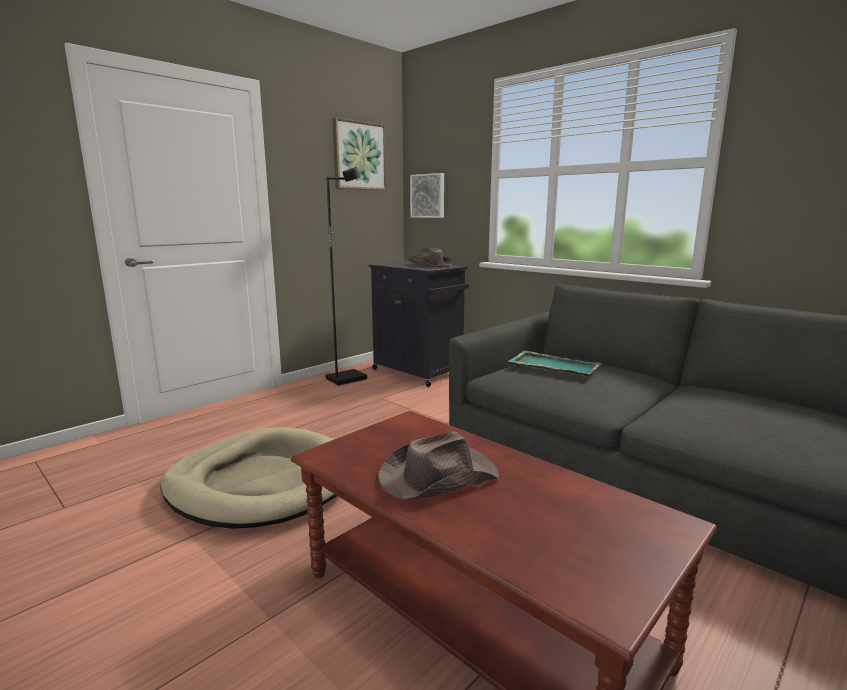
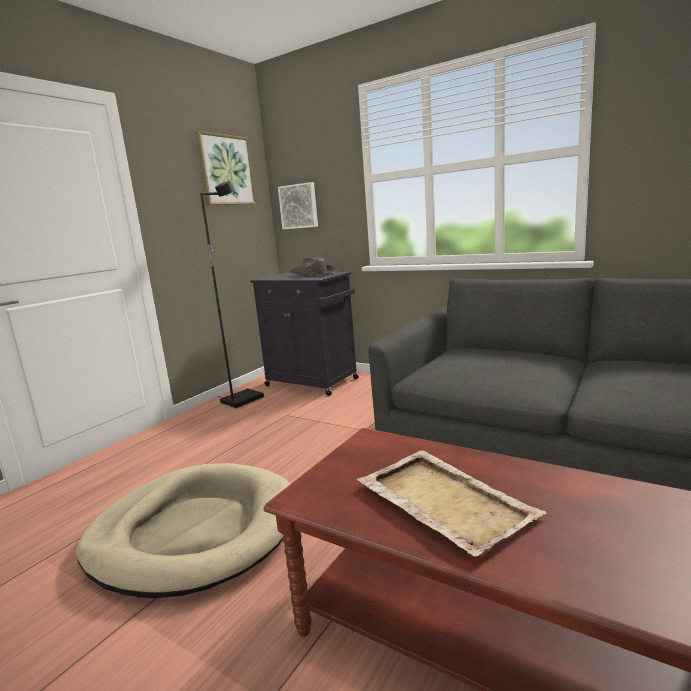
camera: 10 degrees left, 0 degrees up
brown hat [378,431,499,499] -> beige tray [357,450,546,557]
turquoise tray [508,351,602,376] -> none

